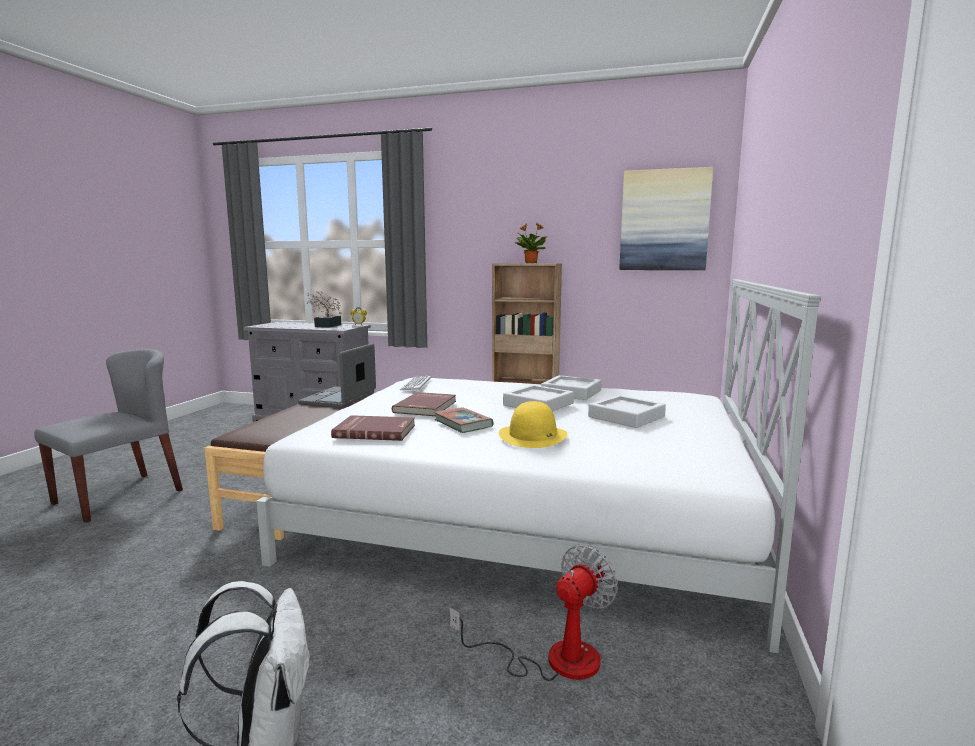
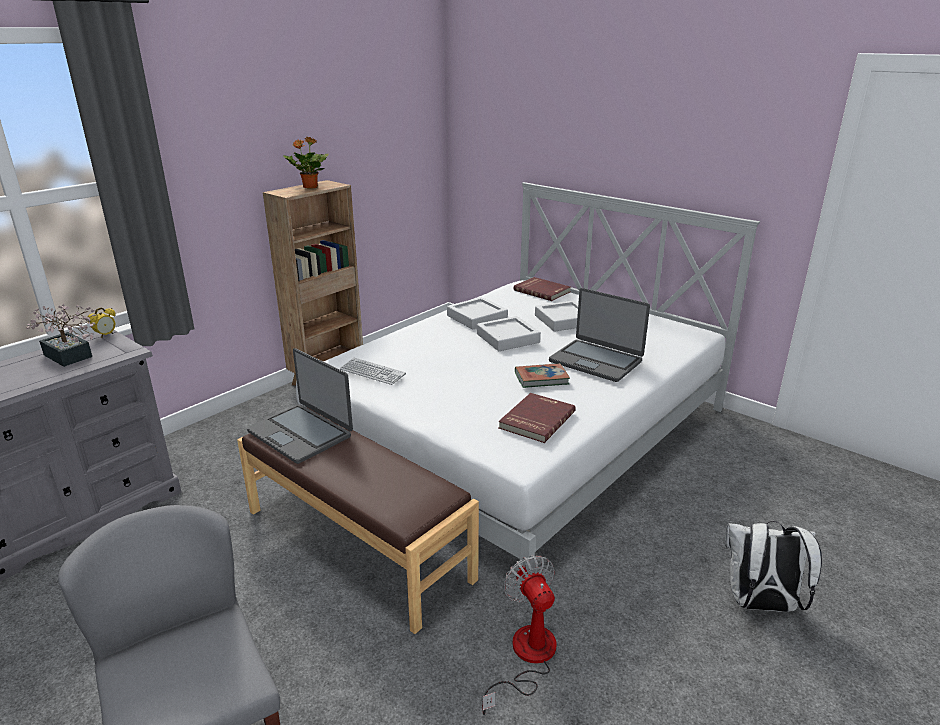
camera: 65 degrees left, 15 degrees up
red book [392,392,456,416] -> red book moved to [514,277,571,301]
fan [450,545,618,681] -> fan moved to [482,555,557,715]
yellow hat [499,401,567,448] -> laptop [549,288,650,382]
picture [619,167,713,270] -> none

